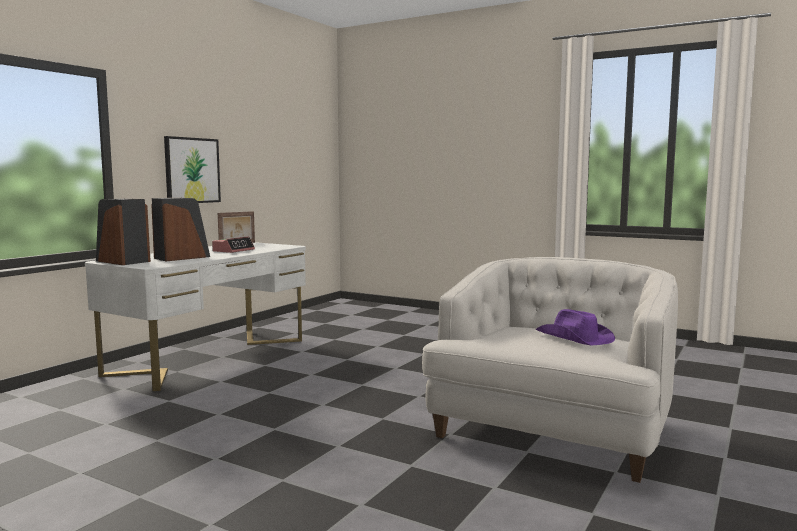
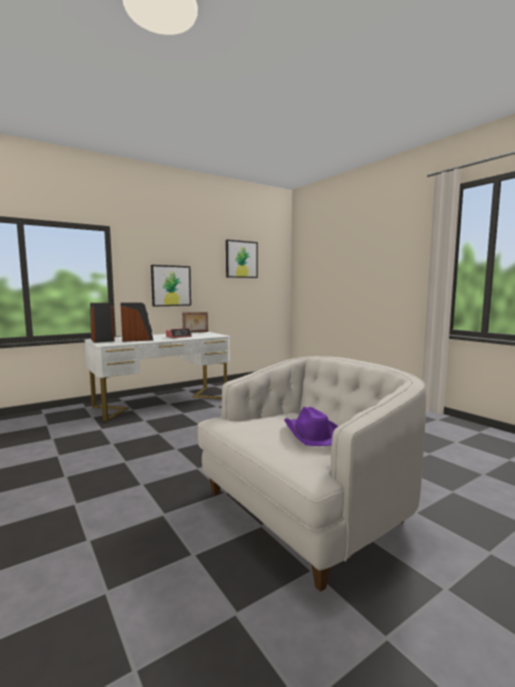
camera: 25 degrees right, 0 degrees up
none -> picture [226,240,258,278]

